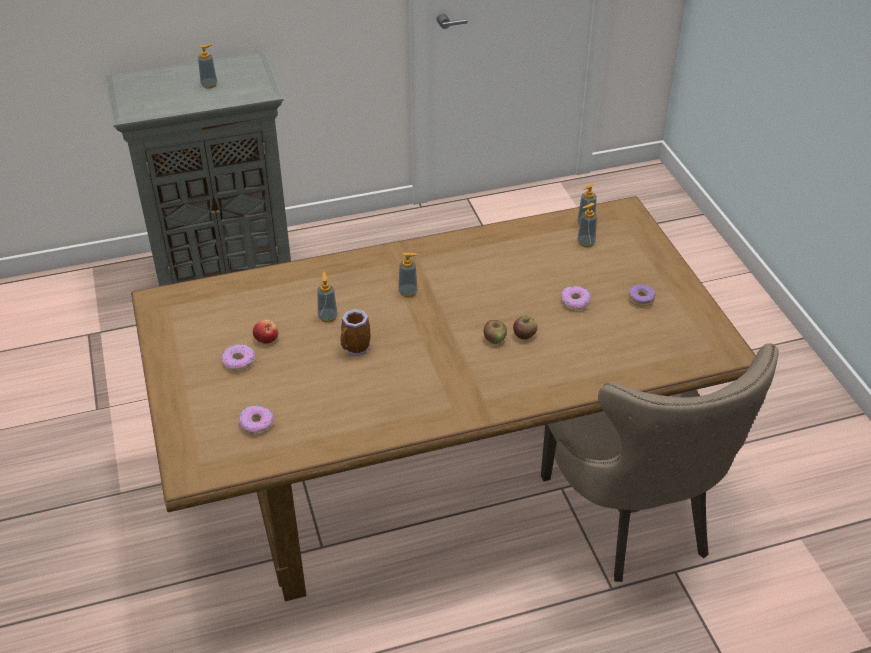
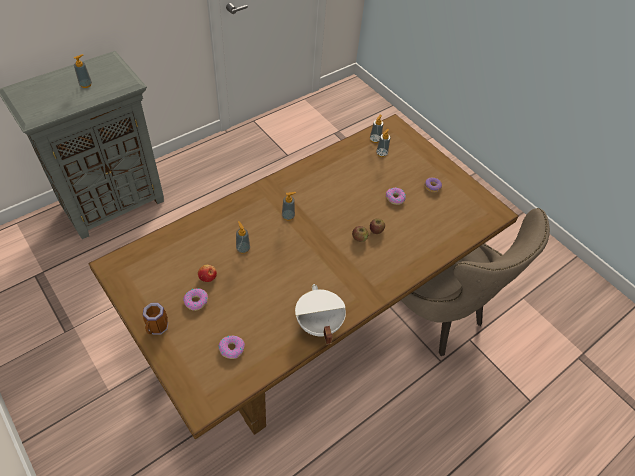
camera: 25 degrees left, 10 degrees up
mug [340,309,371,356] -> mug moved to [142,303,168,335]
none -> white cooking pot [295,284,346,344]

